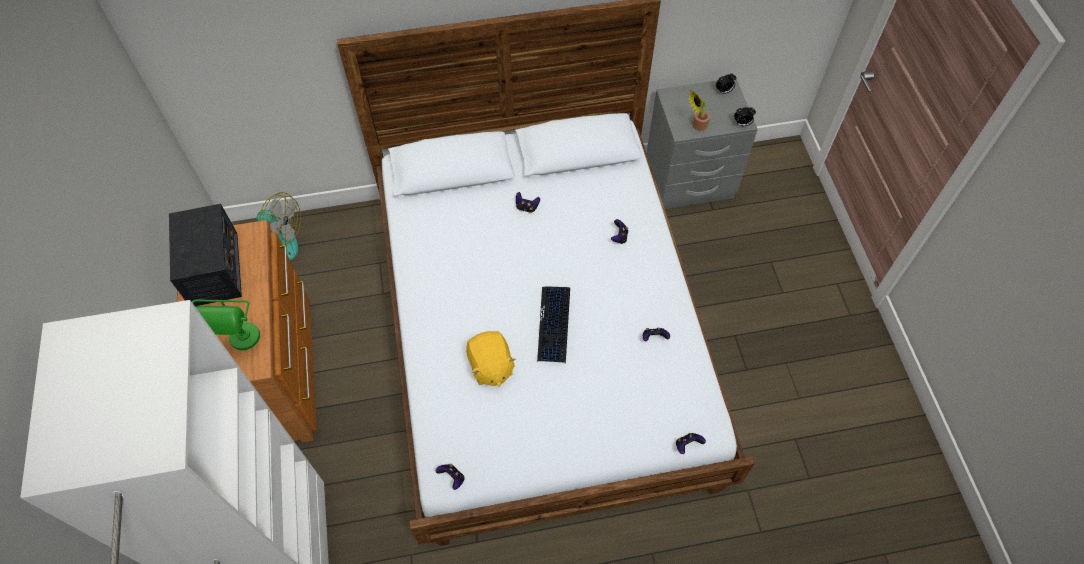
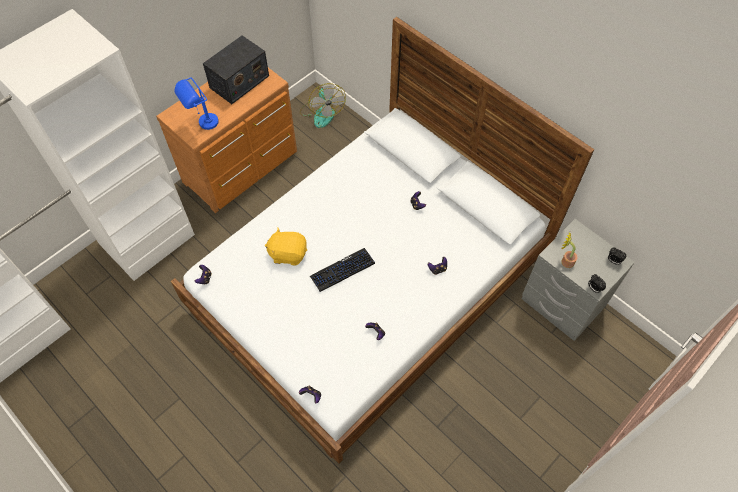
camera: 55 degrees right, 0 degrees up
green table lamp [192,299,260,350] -> blue table lamp [175,77,219,130]
yellow plush toy [466,331,516,387] -> yellow plush toy turned 60 degrees clockwise [264,228,307,266]

